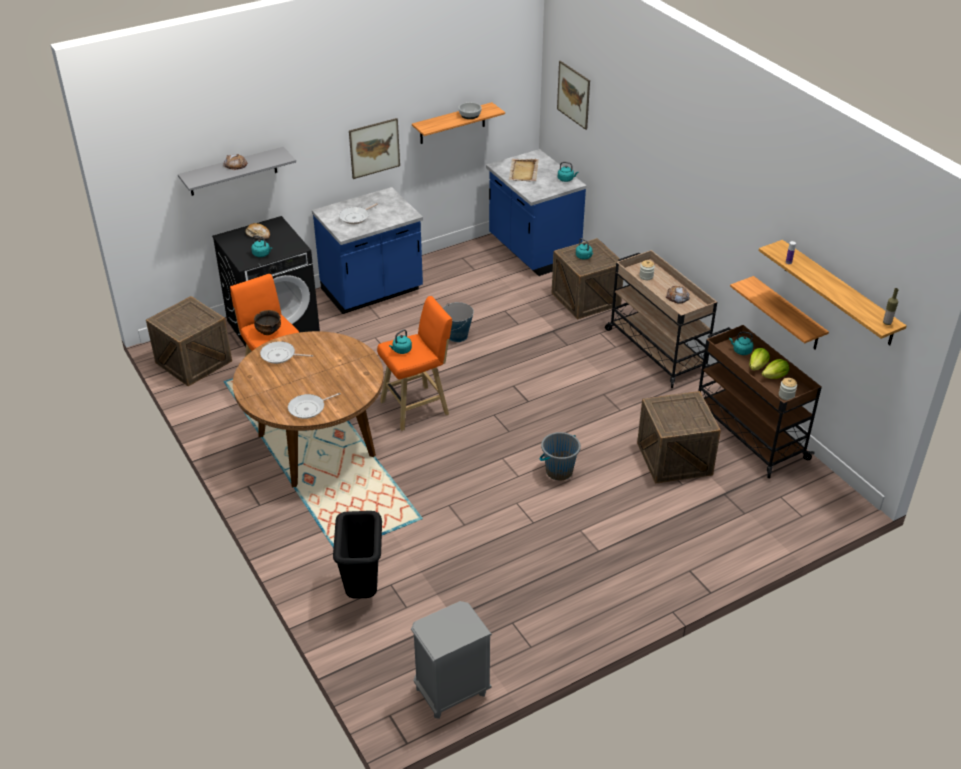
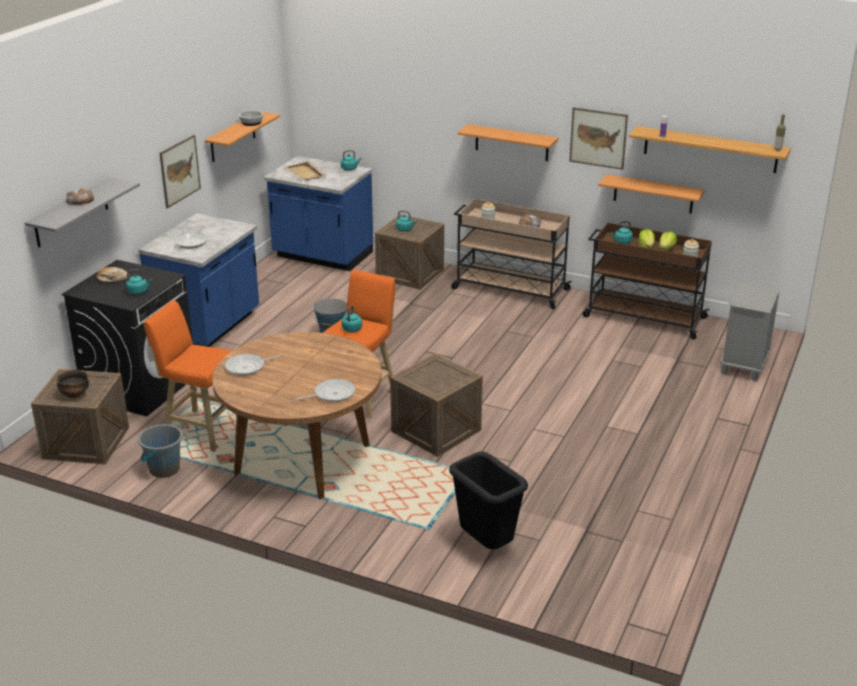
camera: 35 degrees left, 10 degrees down
bowl [254,310,281,335] -> bowl moved to [56,369,89,398]
frying pan [288,393,341,419] -> frying pan turned 135 degrees counterclockwise [294,379,355,402]
grey nightstand [411,601,492,719] -> grey nightstand moved to [720,283,780,381]
grey bucket [539,432,581,480] -> grey bucket moved to [138,424,183,478]
picture [557,61,590,130] -> picture moved to [569,107,628,170]
crate [637,391,721,484] -> crate moved to [390,353,483,457]
none -> shelf [457,124,558,161]

